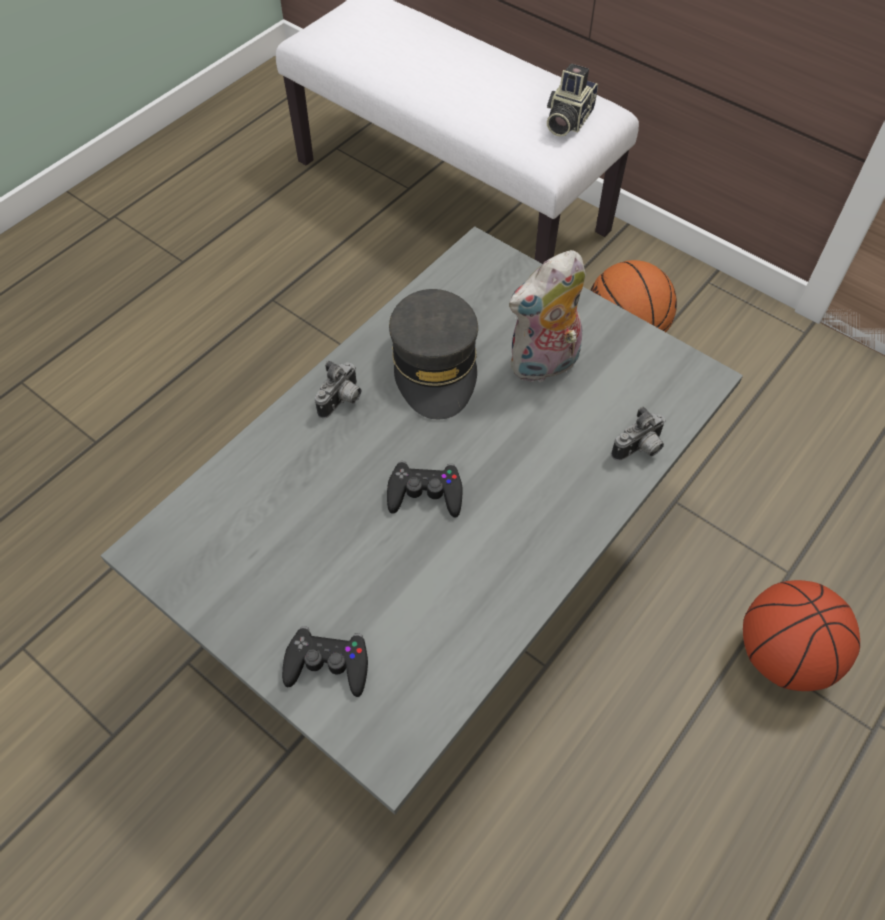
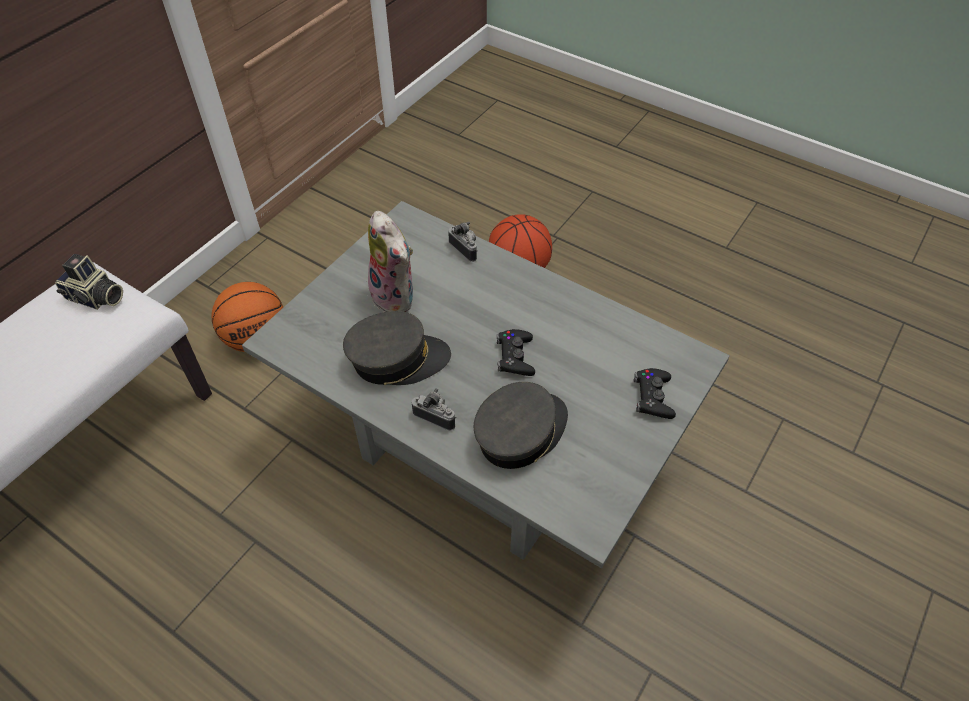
camera: 95 degrees left, 5 degrees down
none -> grey cap [474,382,568,469]

